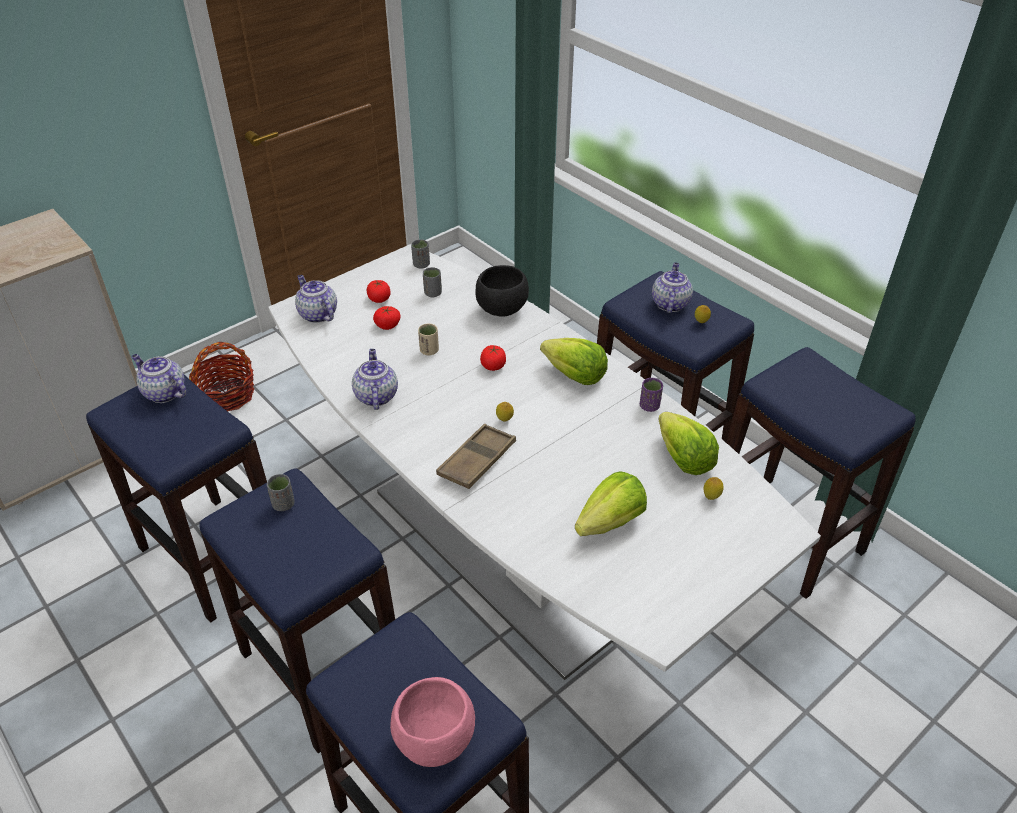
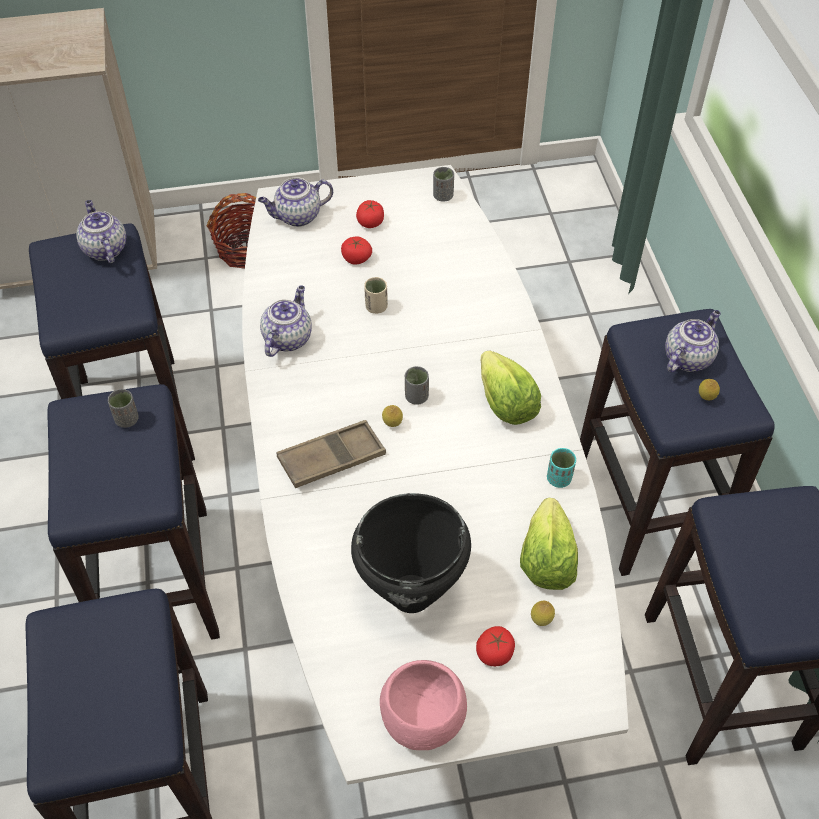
camera: 30 degrees right, 10 degrees up
teapot [295,275,337,323] -> teapot turned 105 degrees counterclockwise [258,177,333,227]
pink bowl [390,677,475,767] -> pink bowl moved to [380,660,467,750]
grey cup [423,267,442,297] -> grey cup moved to [405,366,429,405]
black bowl [475,265,529,317] -> none
tomato [480,345,506,371] -> tomato moved to [476,626,515,666]
lettuce [575,471,647,536] -> black cooking pot [351,493,471,613]
purple cup [640,378,663,412] -> turquoise cup [547,448,576,488]

